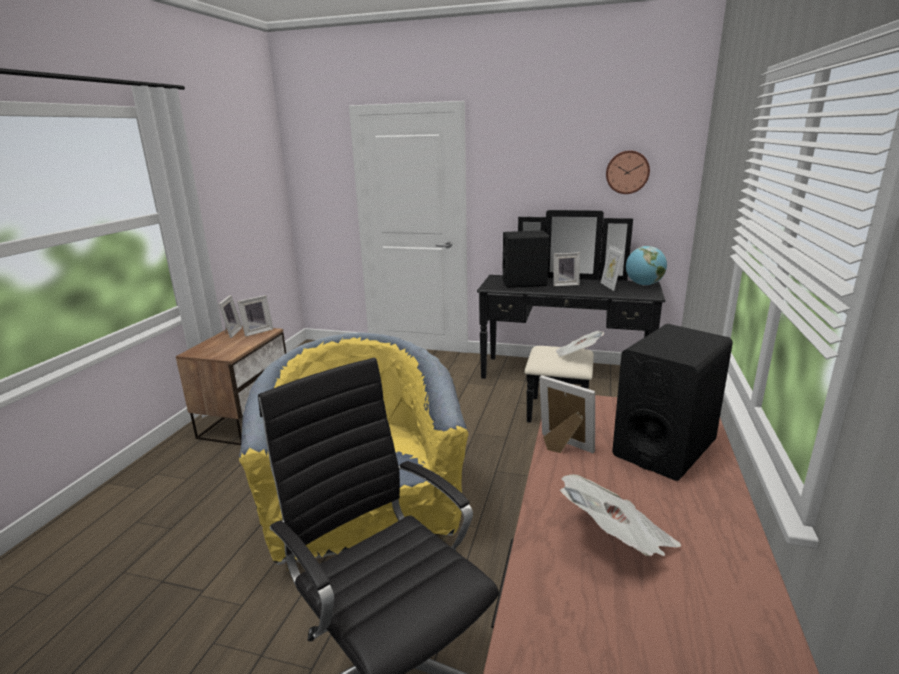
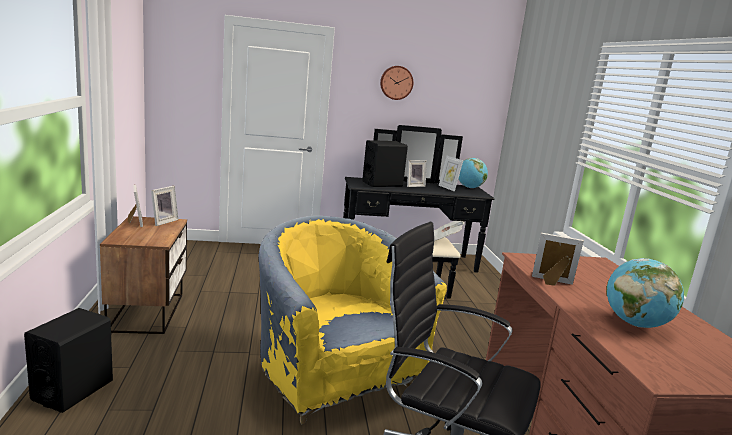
camera: 25 degrees left, 5 degrees down
newspaper [560,474,681,557] -> globe [606,258,684,328]
wall clock [606,150,650,194] -> wall clock moved to [380,66,413,100]
black speaker [612,324,733,481] -> black speaker moved to [24,308,113,413]

